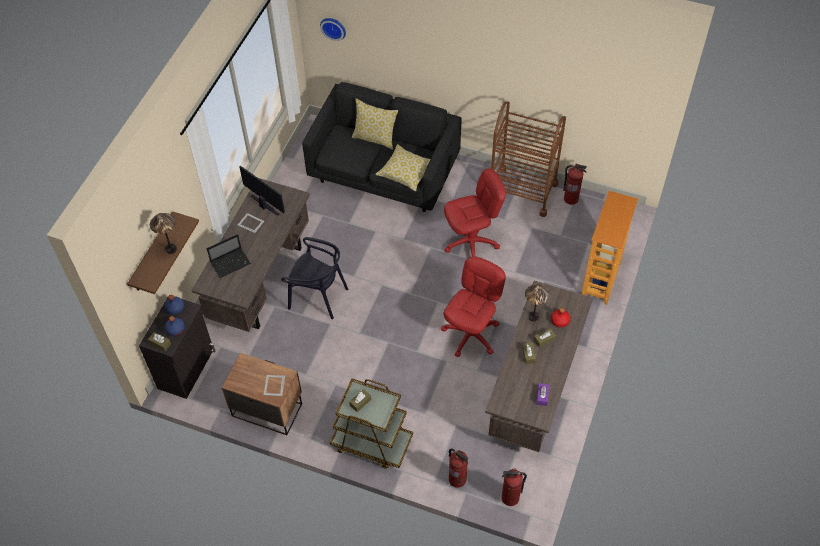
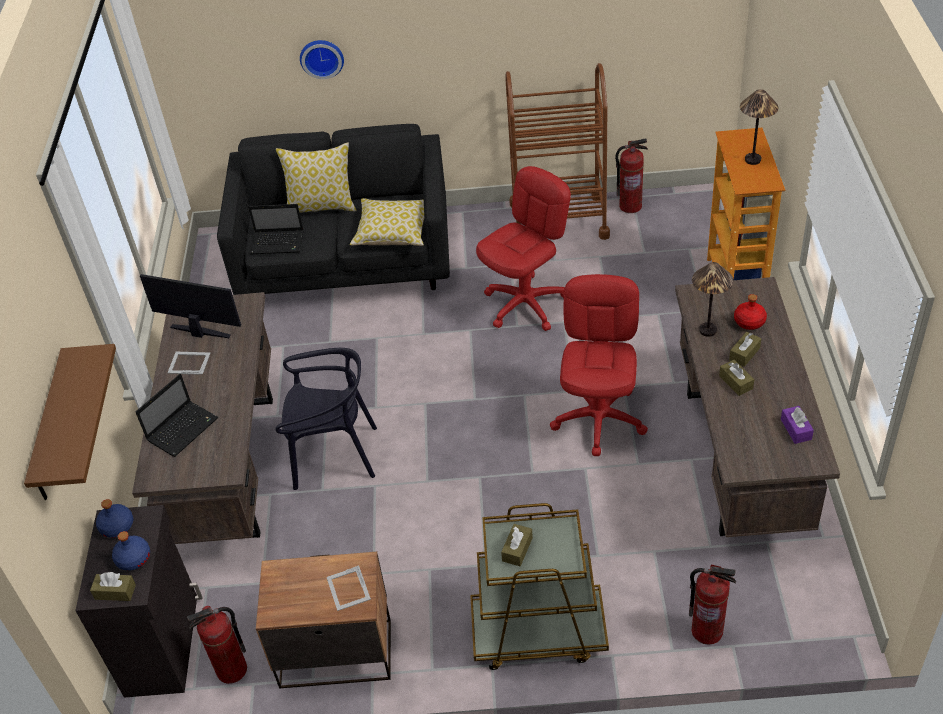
camera: 20 degrees left, 10 degrees down
table lamp [150,213,177,254] -> table lamp moved to [740,89,778,165]
wall clock [320,18,346,41] -> wall clock moved to [300,40,344,79]
fire extinguisher [502,469,527,506] -> fire extinguisher moved to [187,606,247,684]
none -> laptop [248,204,304,254]

